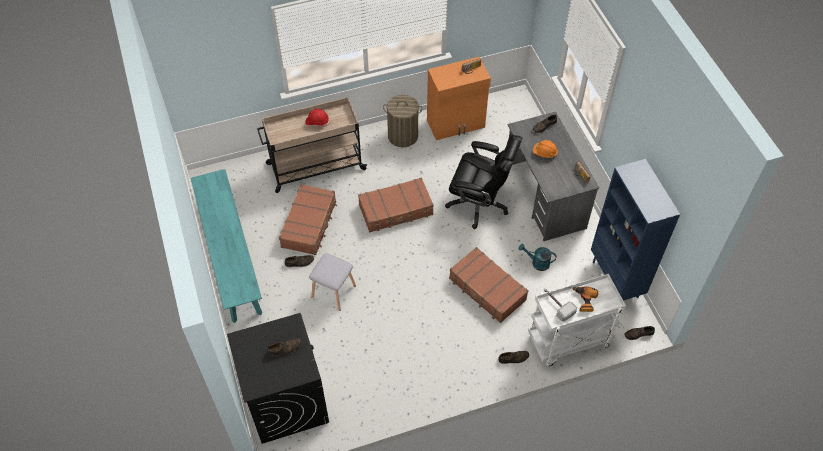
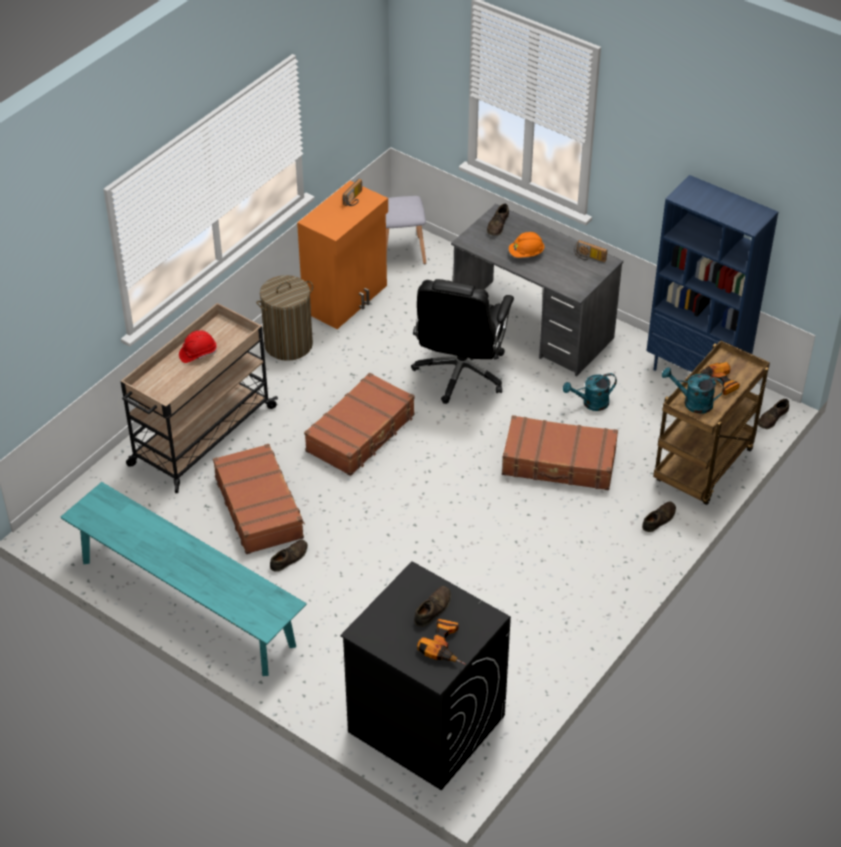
camera: 35 degrees left, 10 degrees down
grey stool [309,253,356,311] -> grey stool moved to [386,196,426,264]
black office chair [445,135,522,229] -> black office chair turned 120 degrees clockwise [411,279,514,404]
white cart [528,274,626,366] -> brown cart [653,340,770,505]
hammer [544,288,577,321] -> turquoise watering can [662,367,724,414]
none -> power drill [417,619,465,664]

